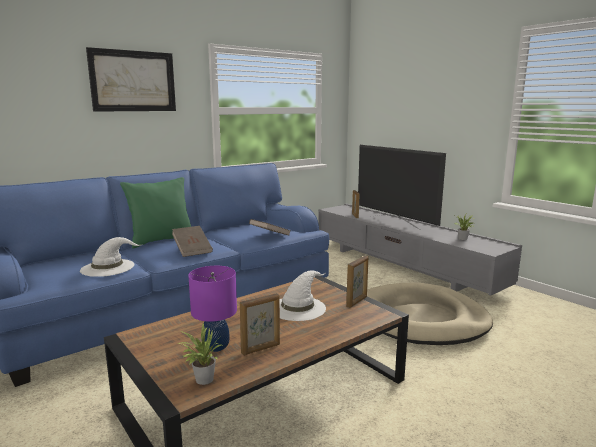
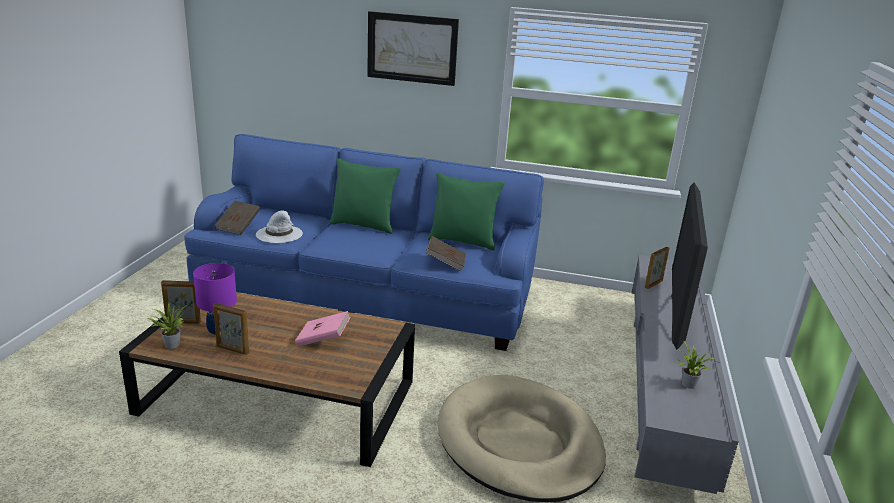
camera: 50 degrees right, 10 degrees up
brown book [172,226,213,257] -> brown book moved to [215,201,260,235]
white hat [280,270,326,321] -> pink book [295,311,351,347]
picture frame [346,256,368,308] -> picture frame moved to [161,280,201,324]
none -> green pillow [428,172,504,250]

